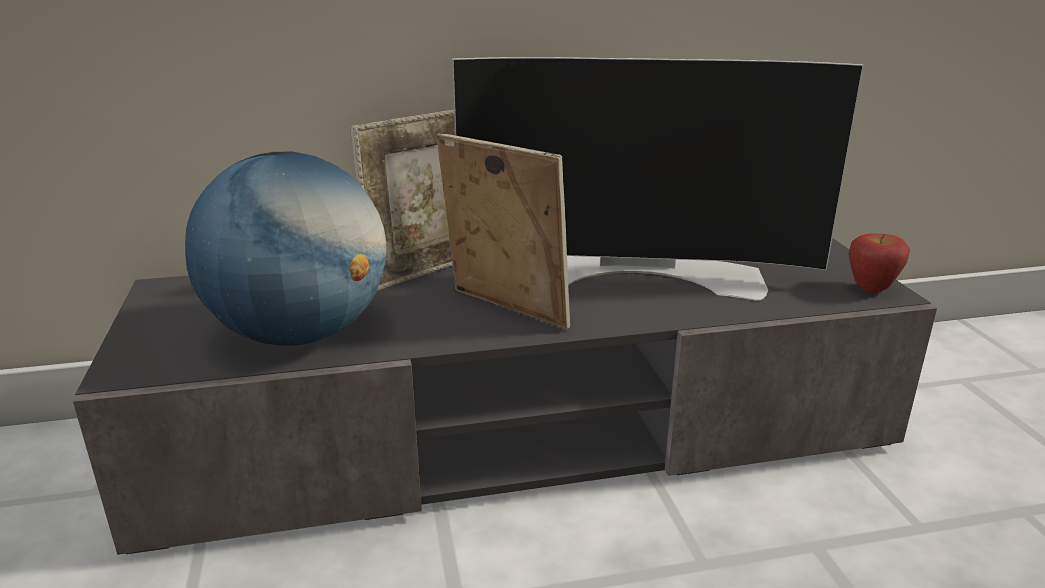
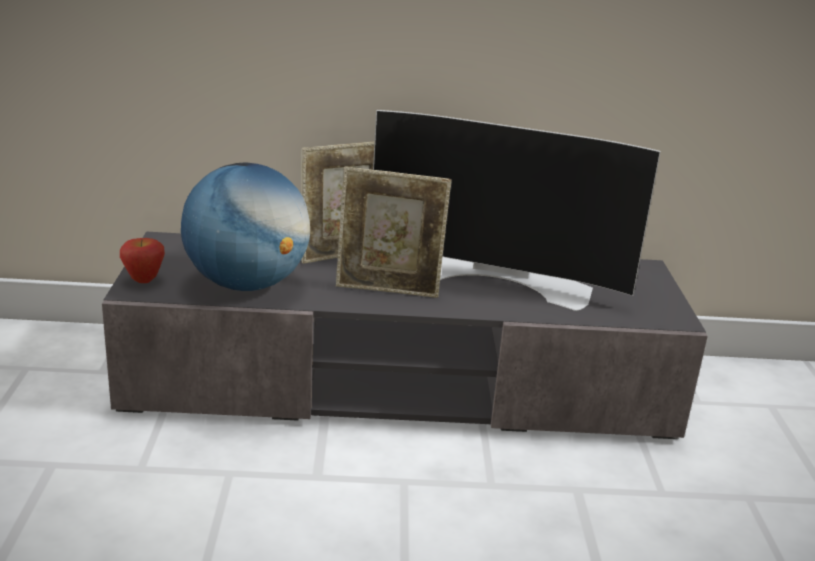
camera: 10 degrees right, 0 degrees up
picture frame [436,133,570,329] -> picture frame turned 135 degrees clockwise [336,166,452,298]
apple [849,233,910,293] -> apple moved to [120,238,165,283]

